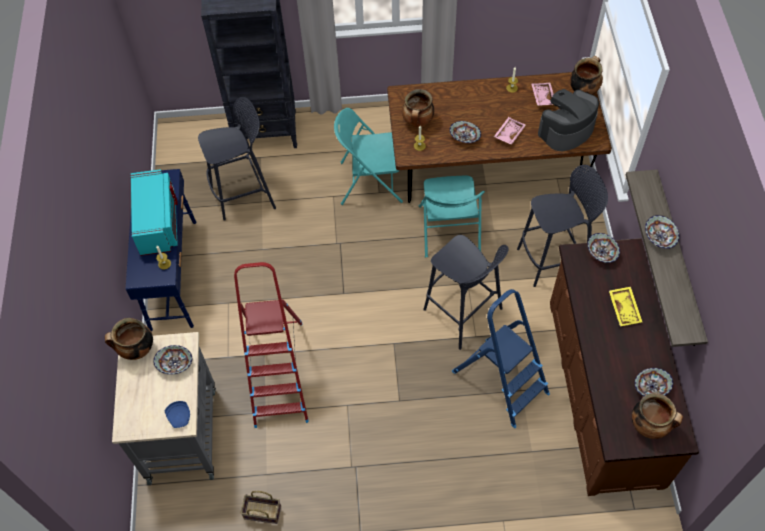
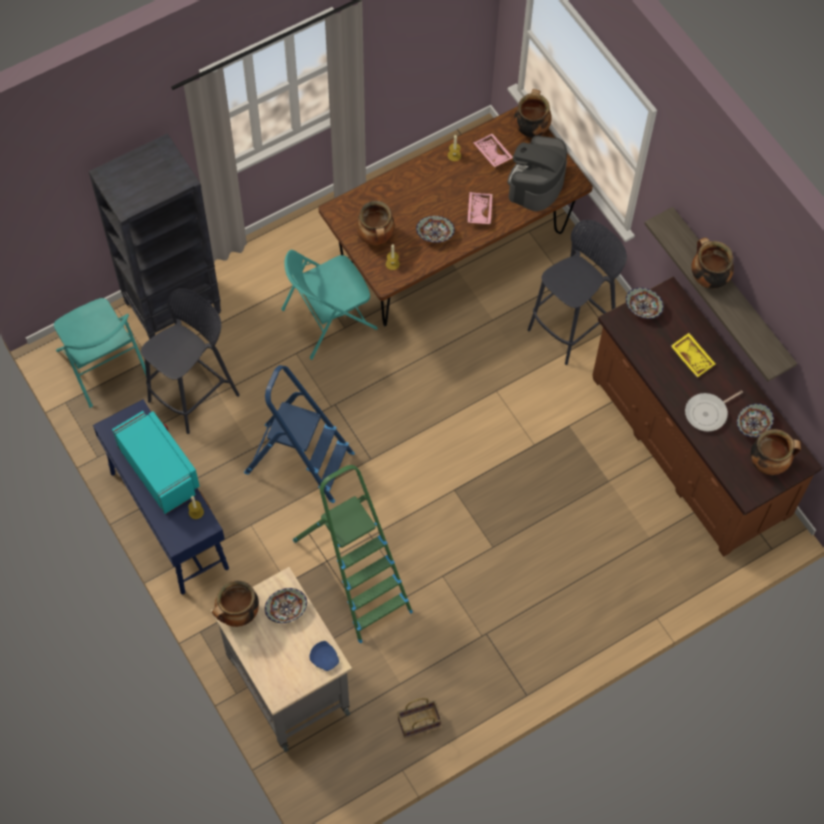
camera: 30 degrees left, 5 degrees up
red step ladder [234,262,309,428] -> green step ladder [293,465,413,643]
turquoise chair [419,176,485,257] -> turquoise chair moved to [54,298,146,408]
grey stool [423,235,509,350] -> none
blue step ladder [452,289,550,428] -> blue step ladder moved to [244,365,355,503]
bowl [645,215,679,249] -> cooking pot [691,237,734,289]
none -> frying pan [685,390,743,431]

